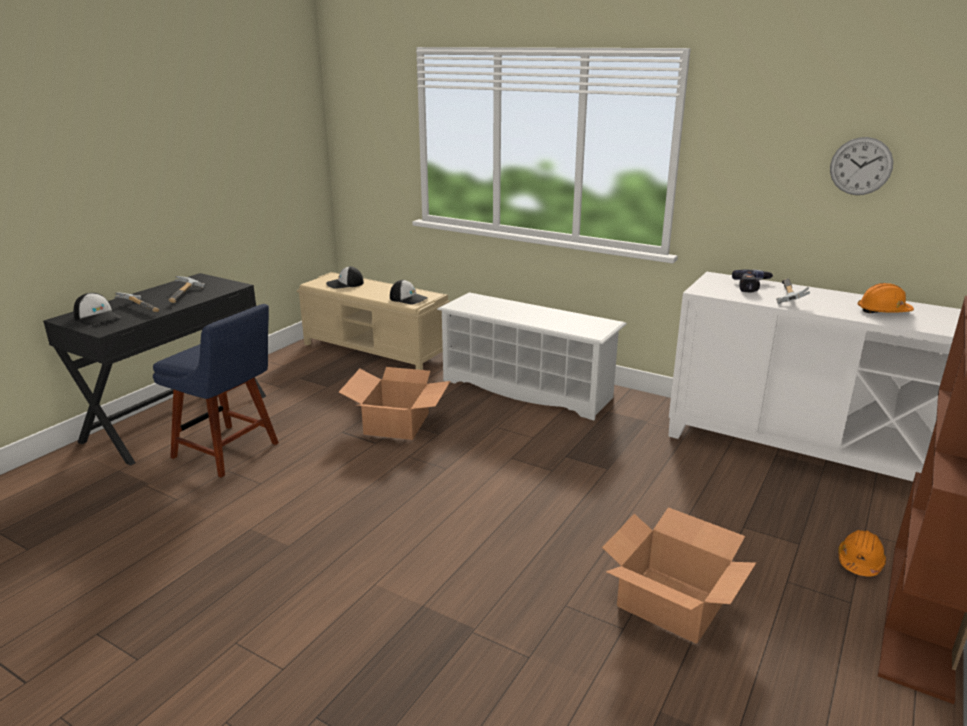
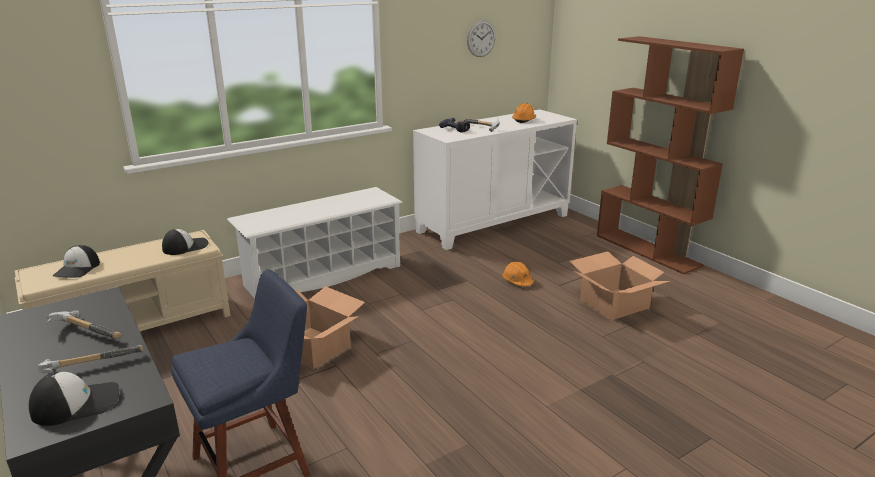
camera: 65 degrees left, 0 degrees up
orange hard hat [838,530,886,577] -> orange hard hat moved to [502,262,534,286]

